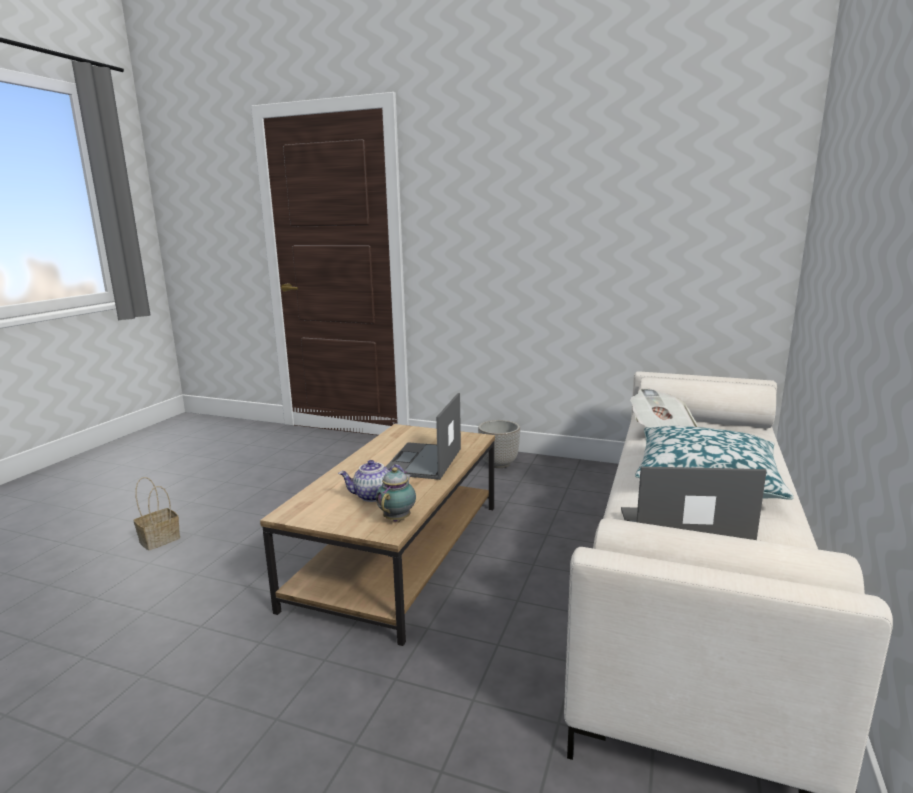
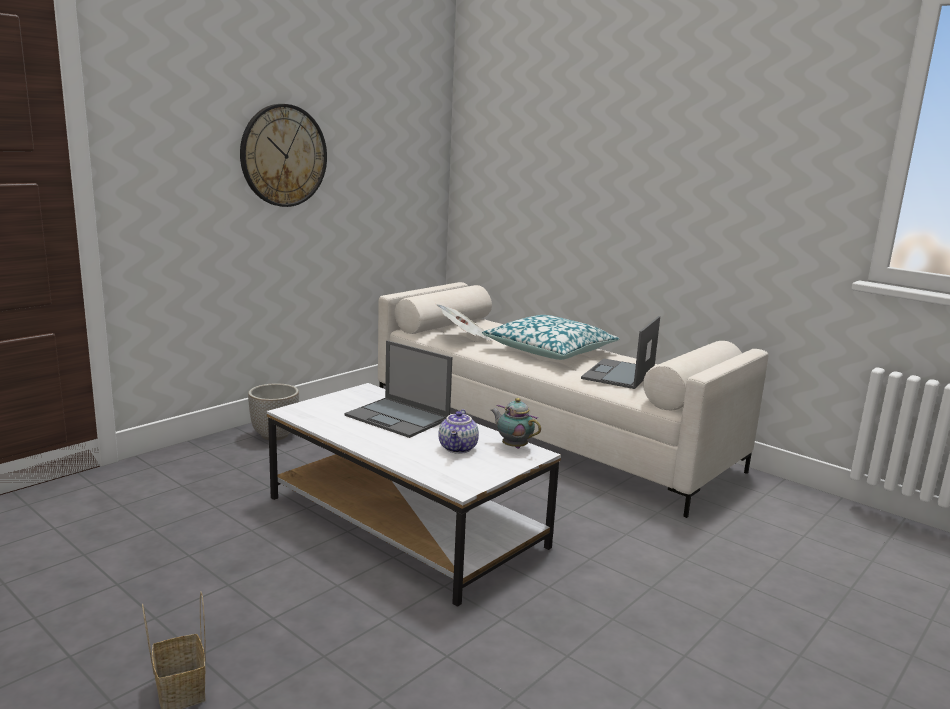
camera: 70 degrees left, 0 degrees up
brown coffee table [260,424,495,646] -> white coffee table [267,383,561,607]
none -> wall clock [240,104,327,207]

